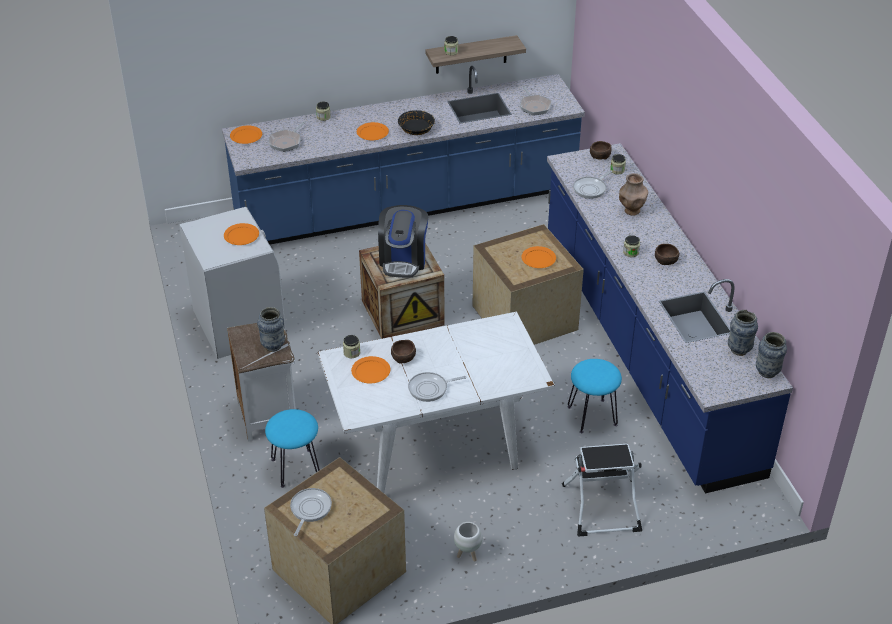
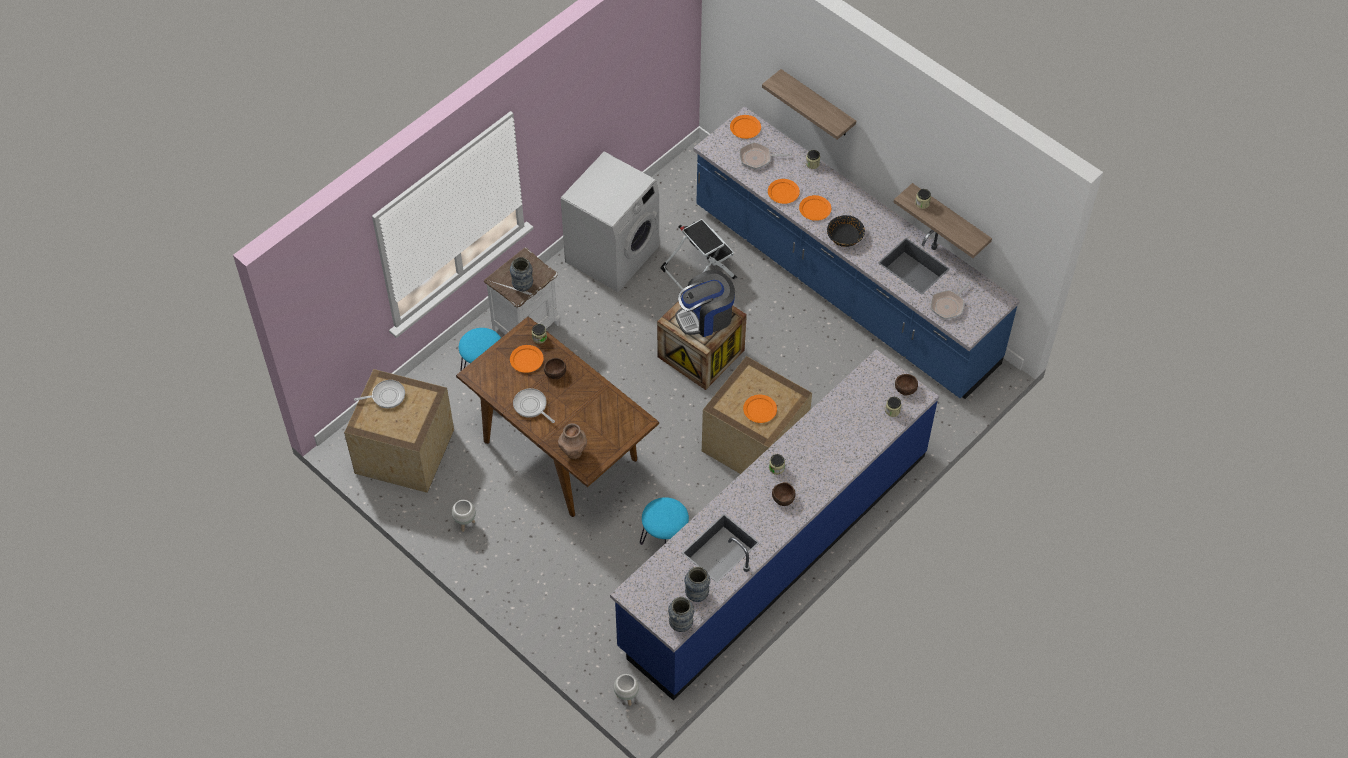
camera: 60 degrees right, 15 degrees up
orange plate [224,223,259,245] -> orange plate moved to [768,179,800,204]
white dining table [318,312,555,493] -> brown dining table [456,316,659,517]
step ladder [562,444,642,537] -> step ladder moved to [660,219,737,290]
frying pan [573,170,612,199] -> none
brown vase [619,173,648,216] -> brown vase moved to [558,423,587,459]
none -> white planter [614,674,639,706]
none -> shelf [762,69,856,140]

